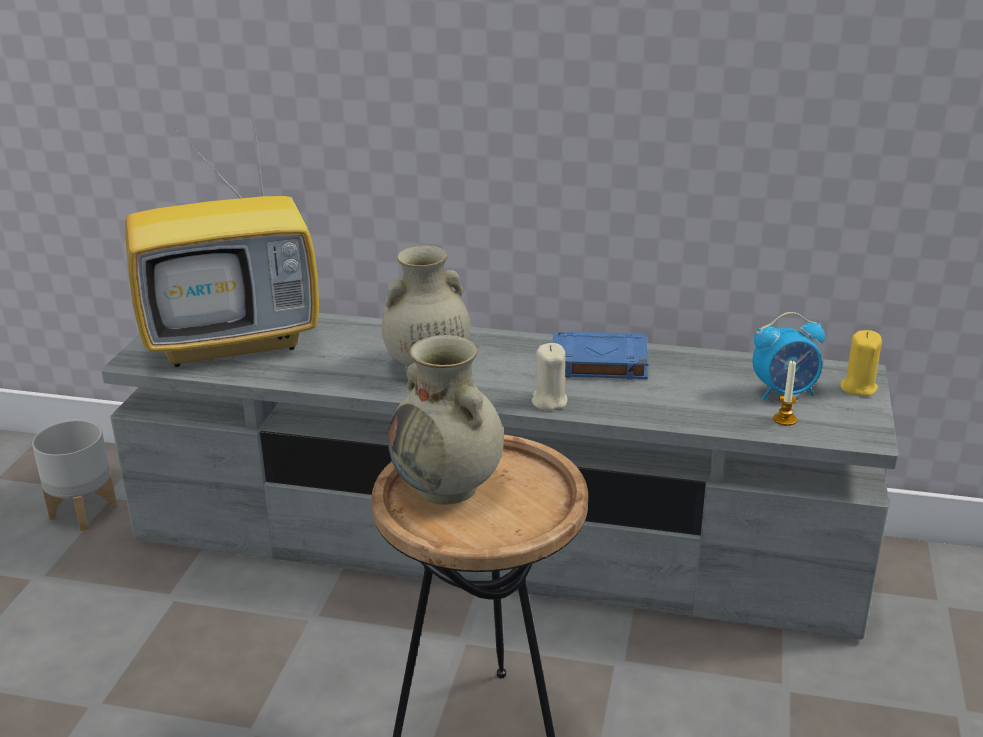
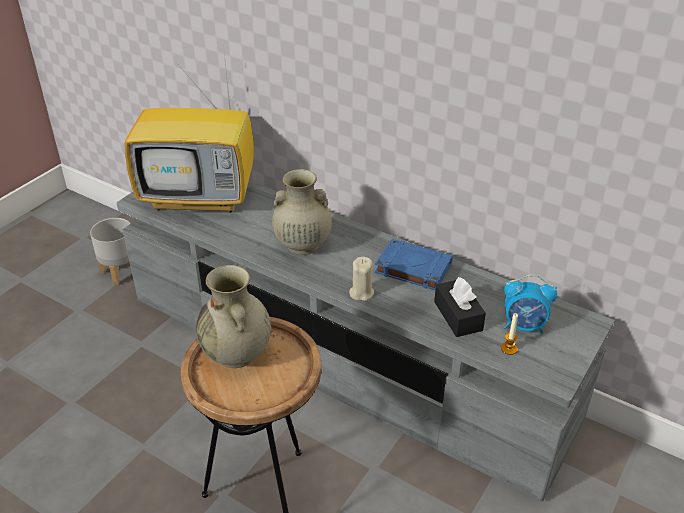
camera: 20 degrees right, 10 degrees up
yellow candle [840,330,882,396] -> none
none -> black tissue box [434,277,486,337]

